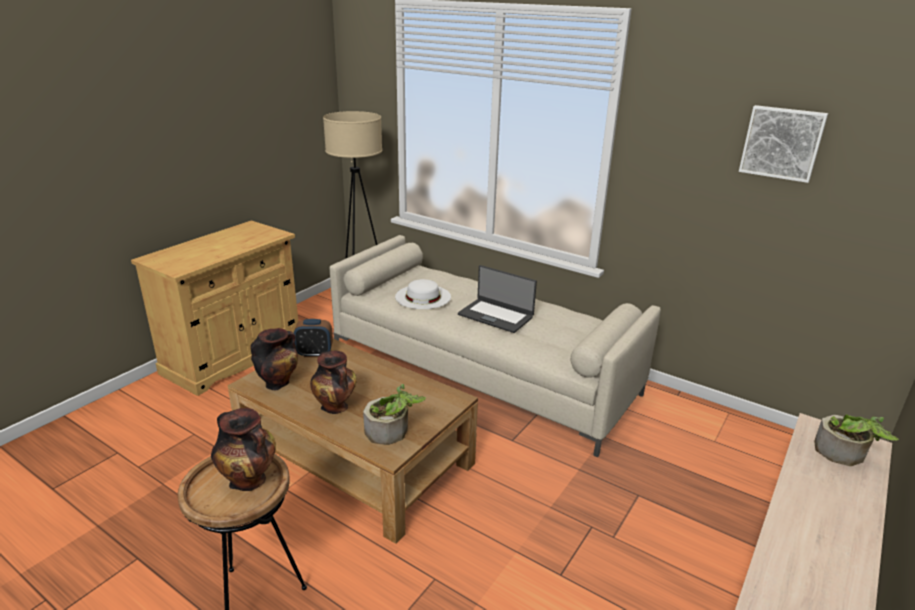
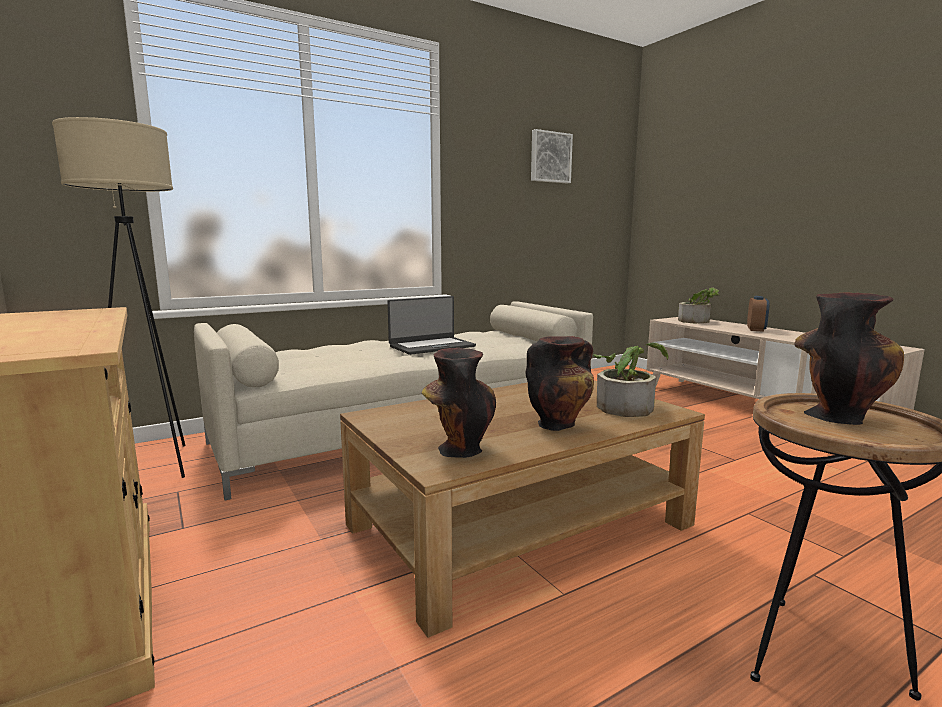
camera: 65 degrees left, 15 degrees down
alarm clock [294,319,333,357] -> alarm clock moved to [747,296,770,332]
white hat [395,279,451,309] -> none

